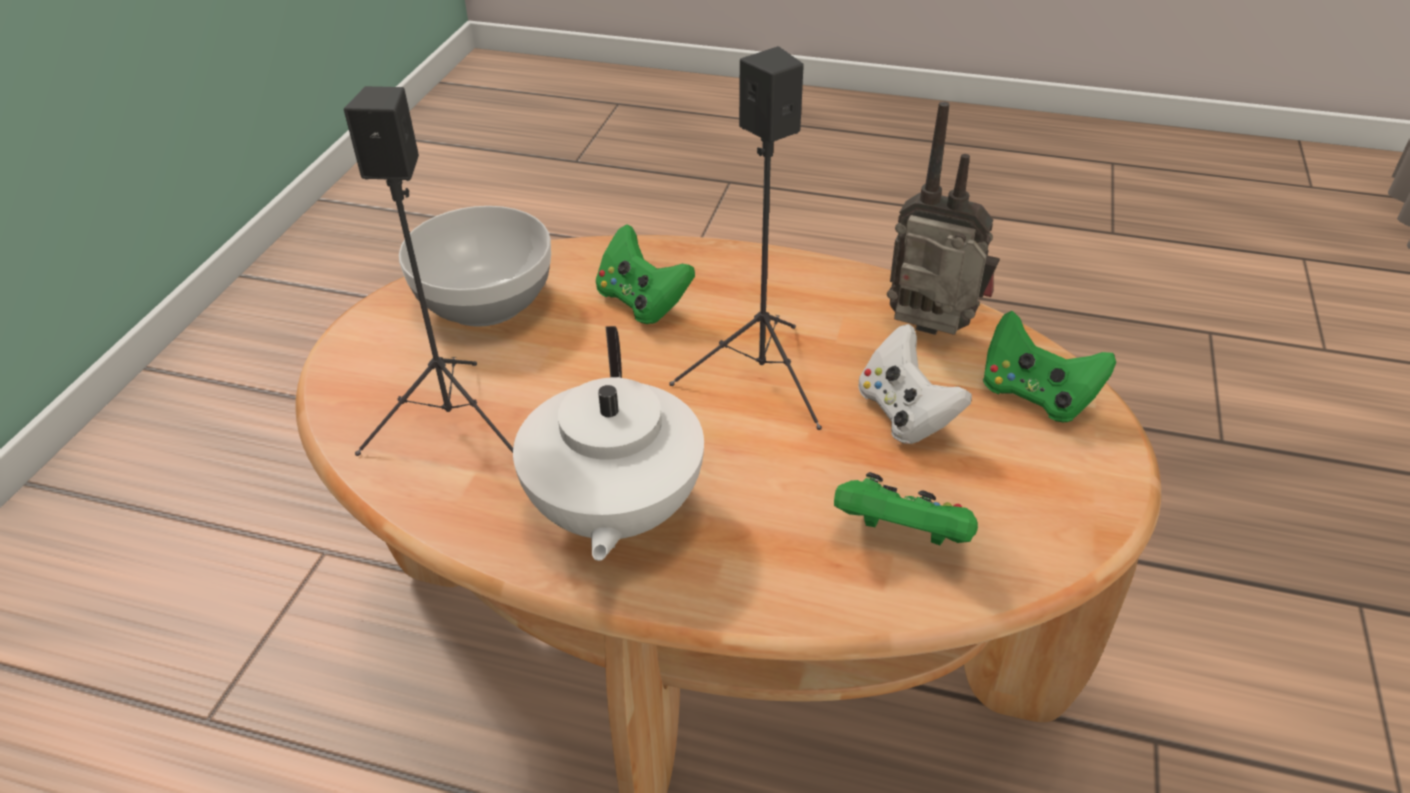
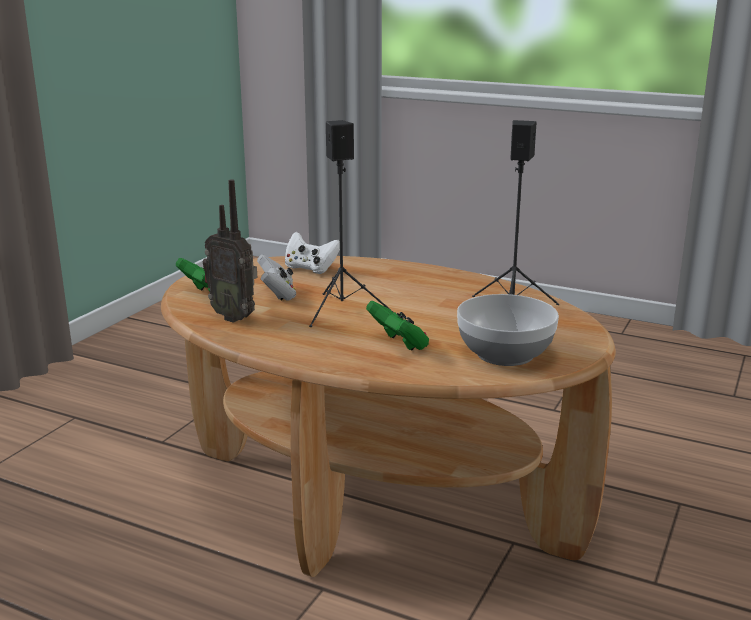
camera: 170 degrees left, 20 degrees down
white teapot [513,326,704,561] -> none
green game controller [834,472,978,545] -> white game controller [285,232,340,274]

